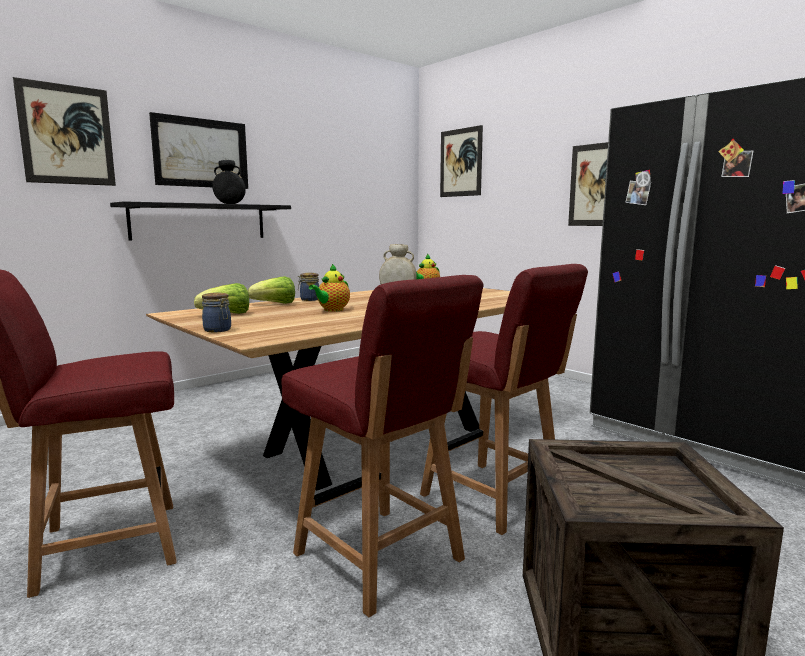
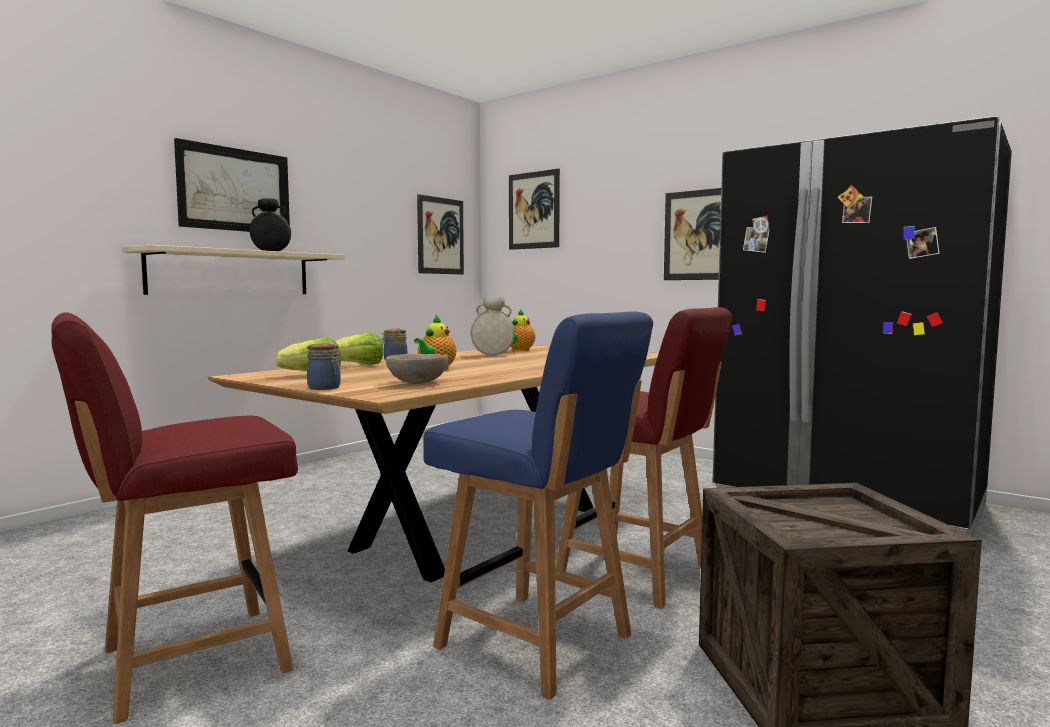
camera: 10 degrees left, 5 degrees down
picture [13,77,116,186] -> picture moved to [417,194,464,275]
black shelf [110,201,291,240] -> beige shelf [122,245,345,295]
red chair [281,275,483,617] -> blue chair [423,311,653,700]
none -> beige bowl [386,354,449,384]

